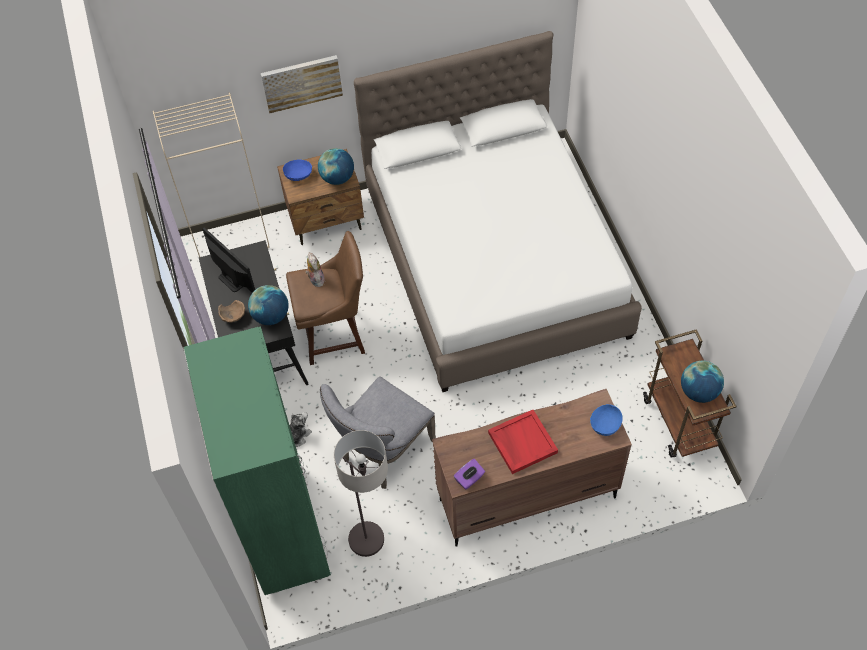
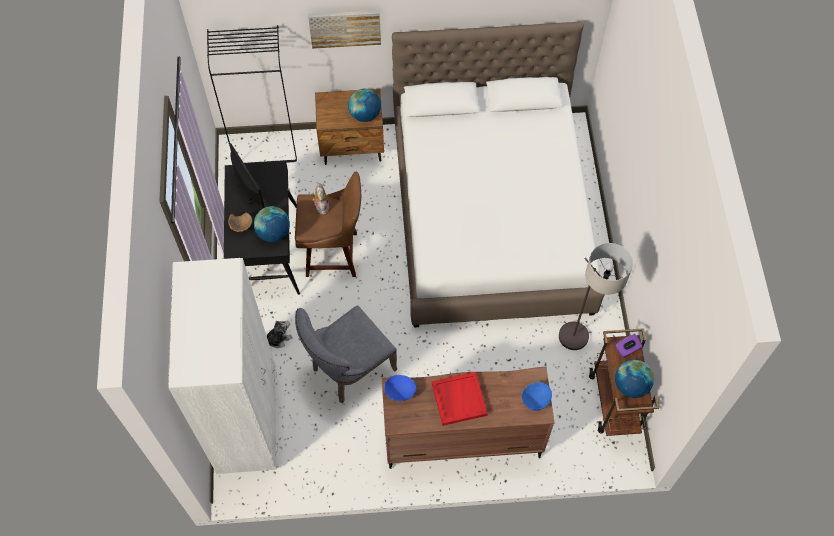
camera: 10 degrees right, 5 degrees up
beige clothes rack [153,92,269,257] -> black clothes rack [207,25,297,164]
green wardrobe [183,326,331,595] -> white wardrobe [168,258,278,474]
blue bowl [283,159,312,181] -> blue bowl moved to [384,375,416,401]
grey floor lamp [334,430,388,557] -> grey floor lamp moved to [559,243,633,350]
purple tissue box [454,459,485,490] -> purple tissue box moved to [616,334,642,358]

